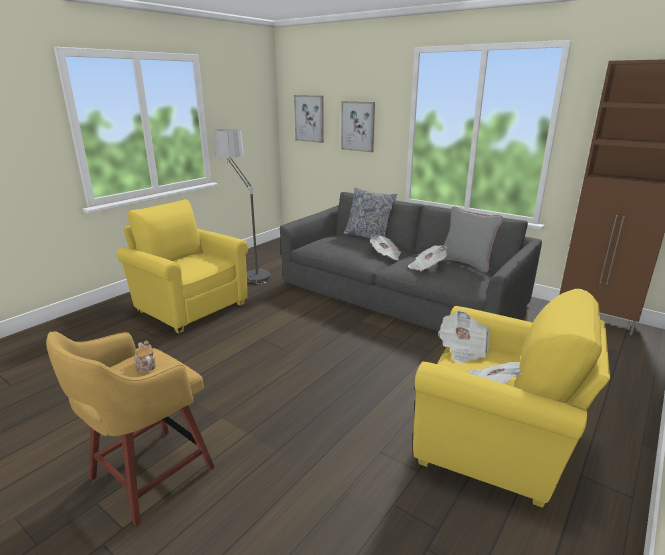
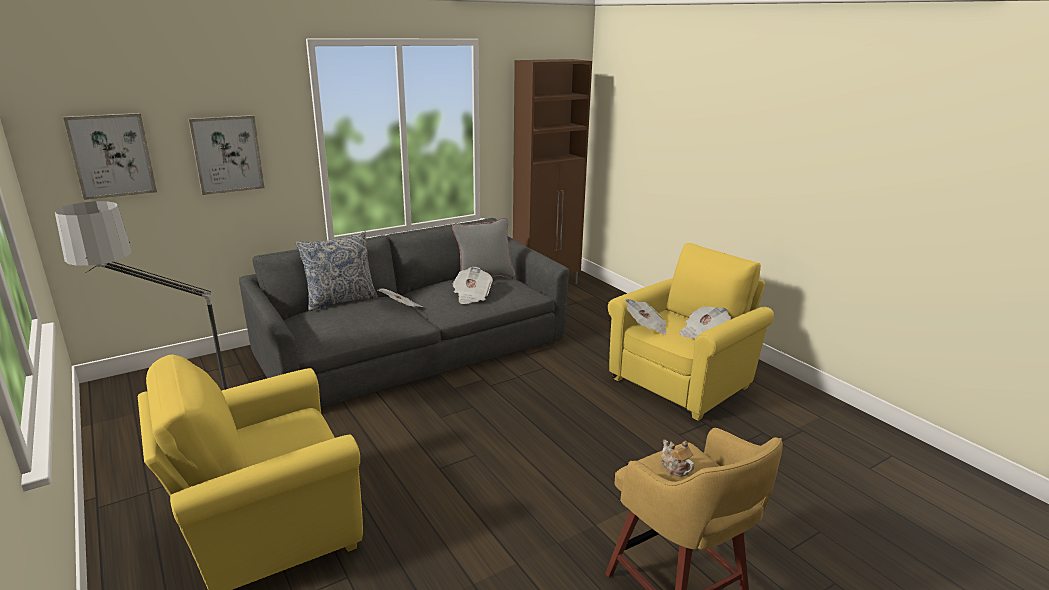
camera: 70 degrees left, 0 degrees up
teapot [134,340,156,372] -> teapot turned 75 degrees clockwise [661,440,694,477]

